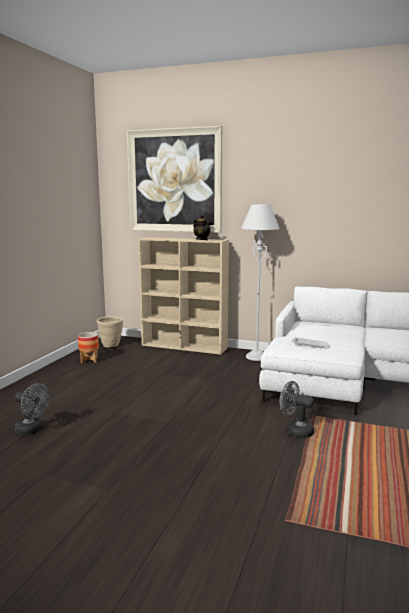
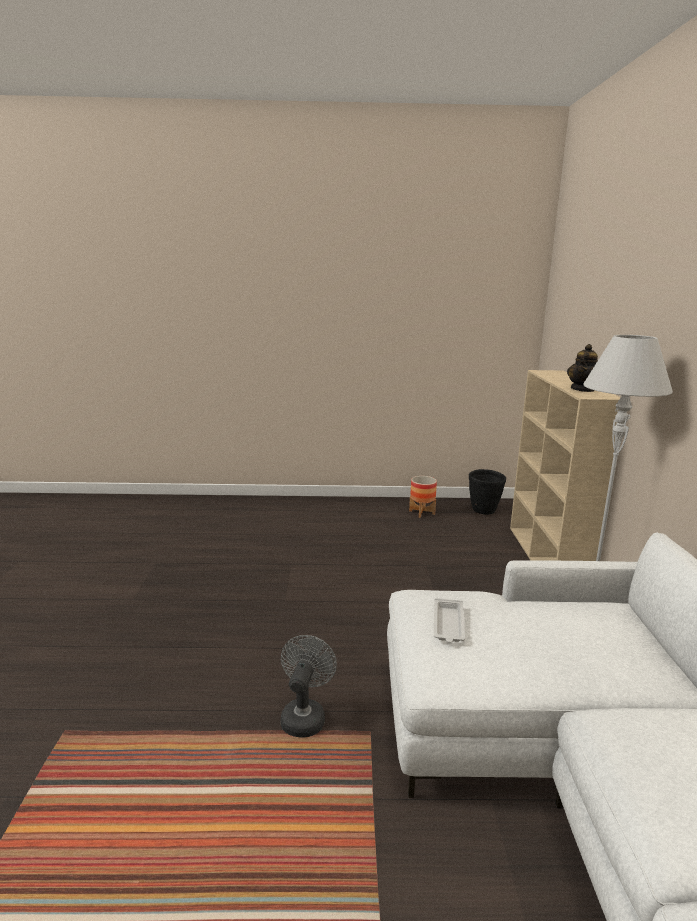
camera: 70 degrees right, 5 degrees up
grey fan [15,383,50,435] -> none
beige planter [97,316,123,348] -> black planter [469,469,506,515]
picture [127,126,222,233] -> none

